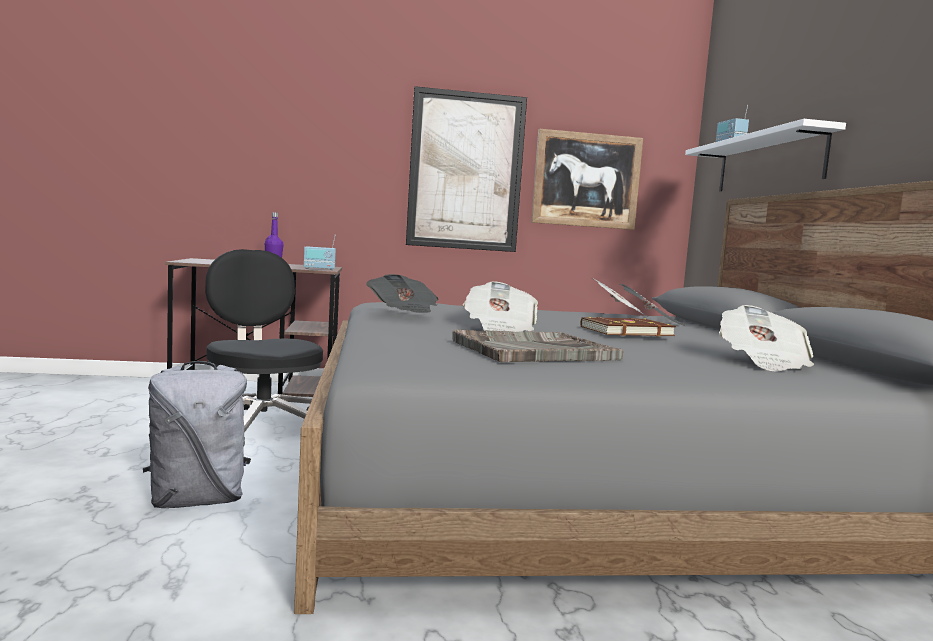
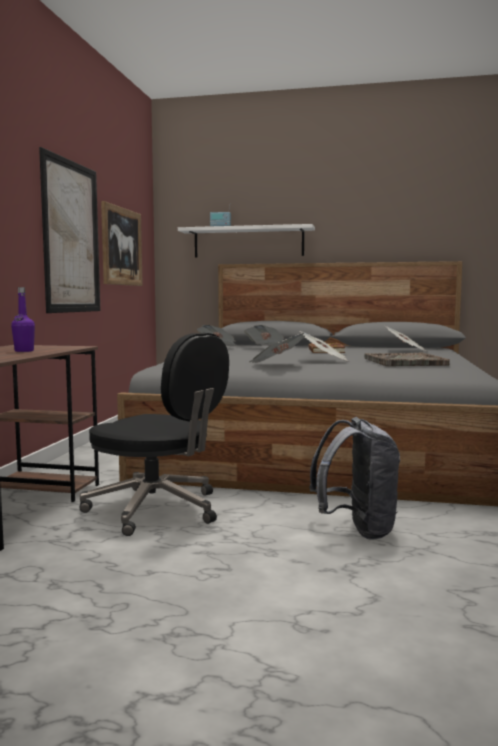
camera: 70 degrees left, 0 degrees up
black office chair [205,249,323,444] -> black office chair turned 135 degrees counterclockwise [79,332,229,536]
radio [304,234,336,270] -> none

